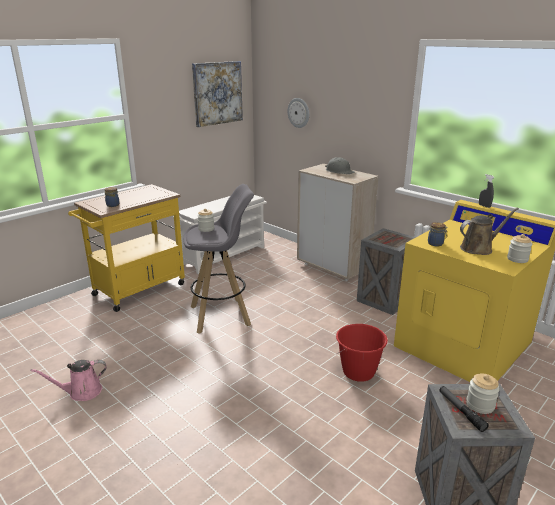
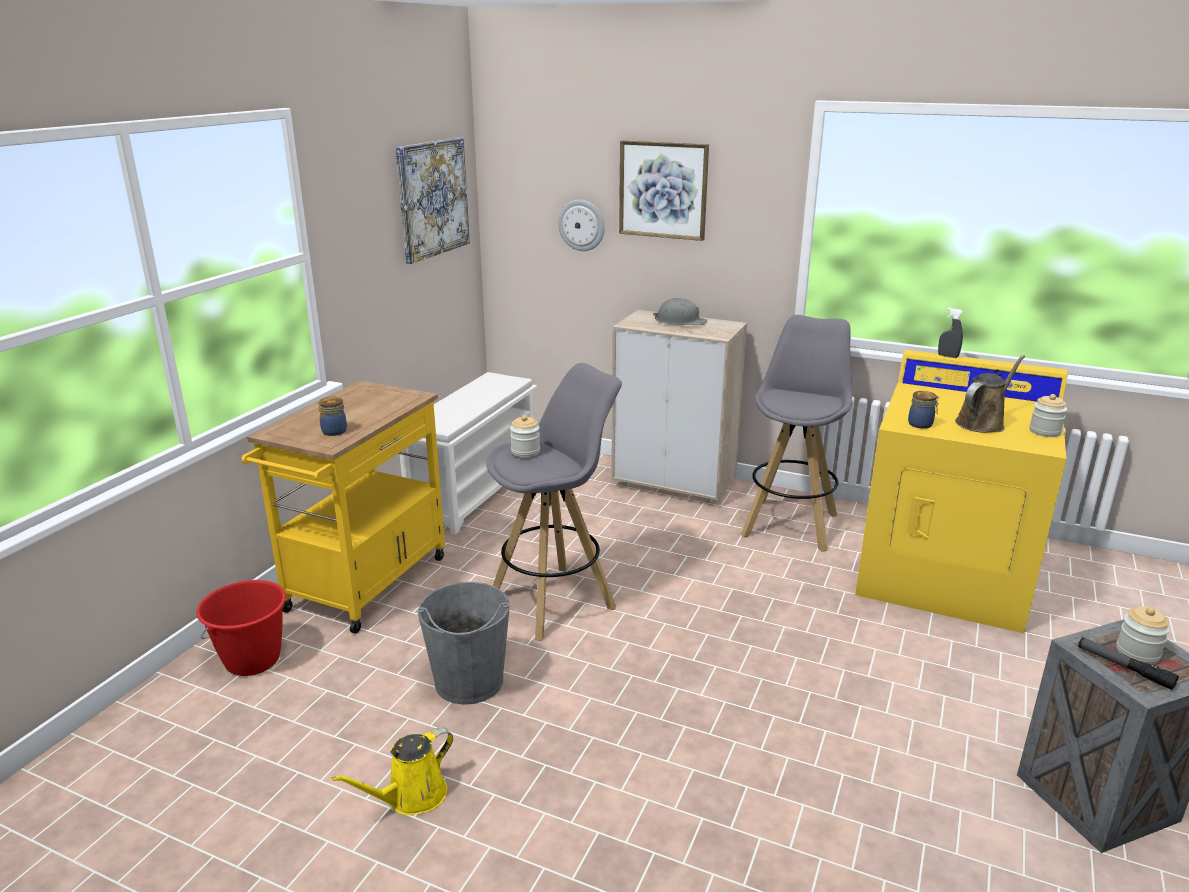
camera: 20 degrees left, 0 degrees up
pink watering can [31,360,106,401] -> yellow watering can [331,727,453,815]
red bucket [336,324,388,382] -> red bucket moved to [196,580,286,676]
crate [357,228,416,315] -> grey stool [741,315,852,552]
none -> grey bucket [417,582,510,705]
none -> picture [619,141,709,241]

